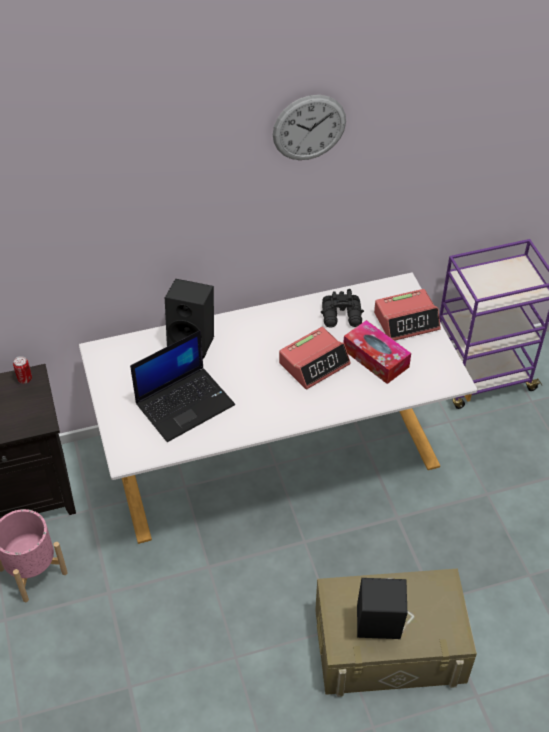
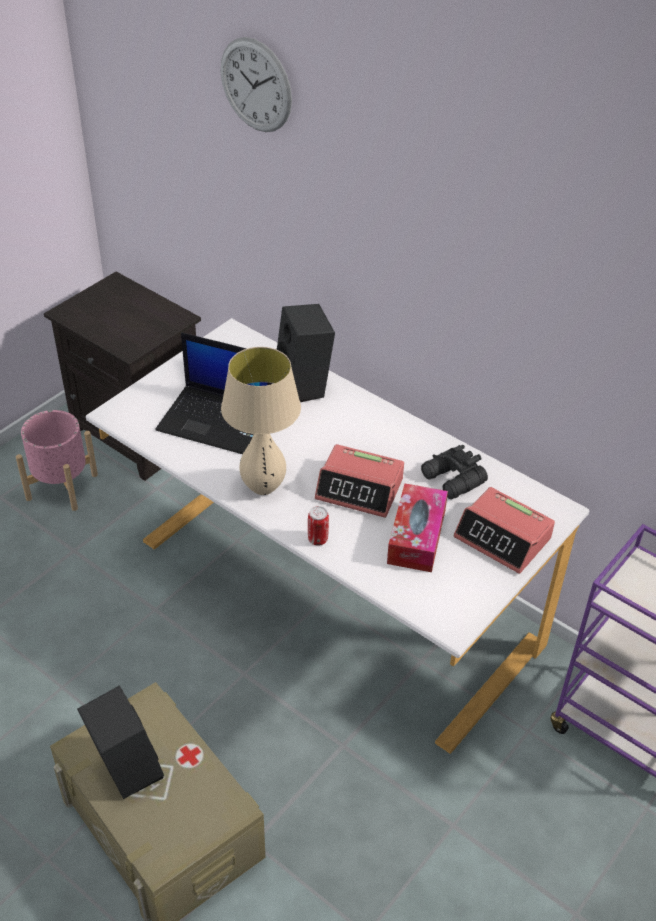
camera: 55 degrees right, 5 degrees down
can [13,356,32,384] -> can moved to [308,506,329,546]
wall clock [273,95,346,160] -> wall clock moved to [221,37,292,132]
none -> beige table lamp [221,347,301,495]

